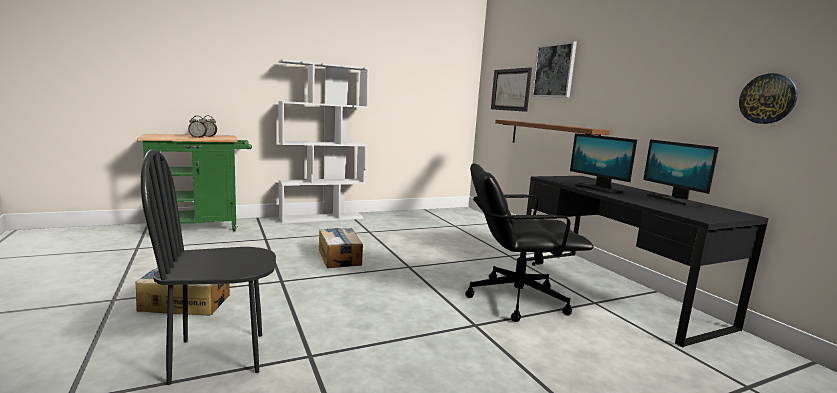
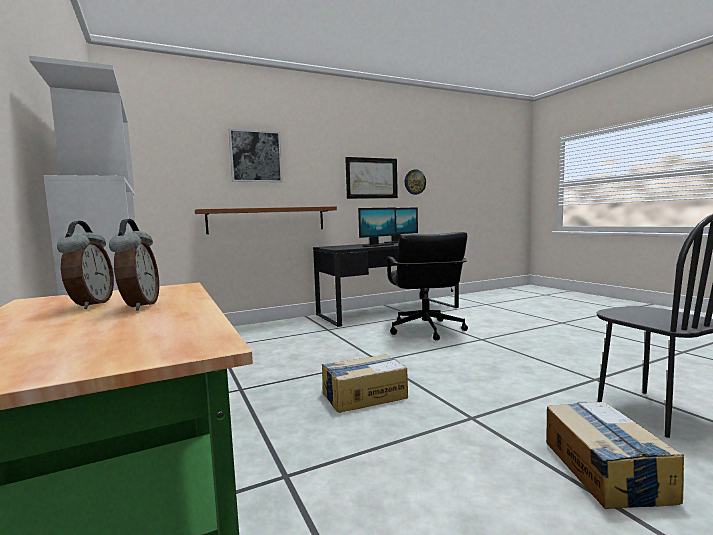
camera: 90 degrees left, 5 degrees down
picture [491,67,532,112] -> picture moved to [345,157,398,199]

